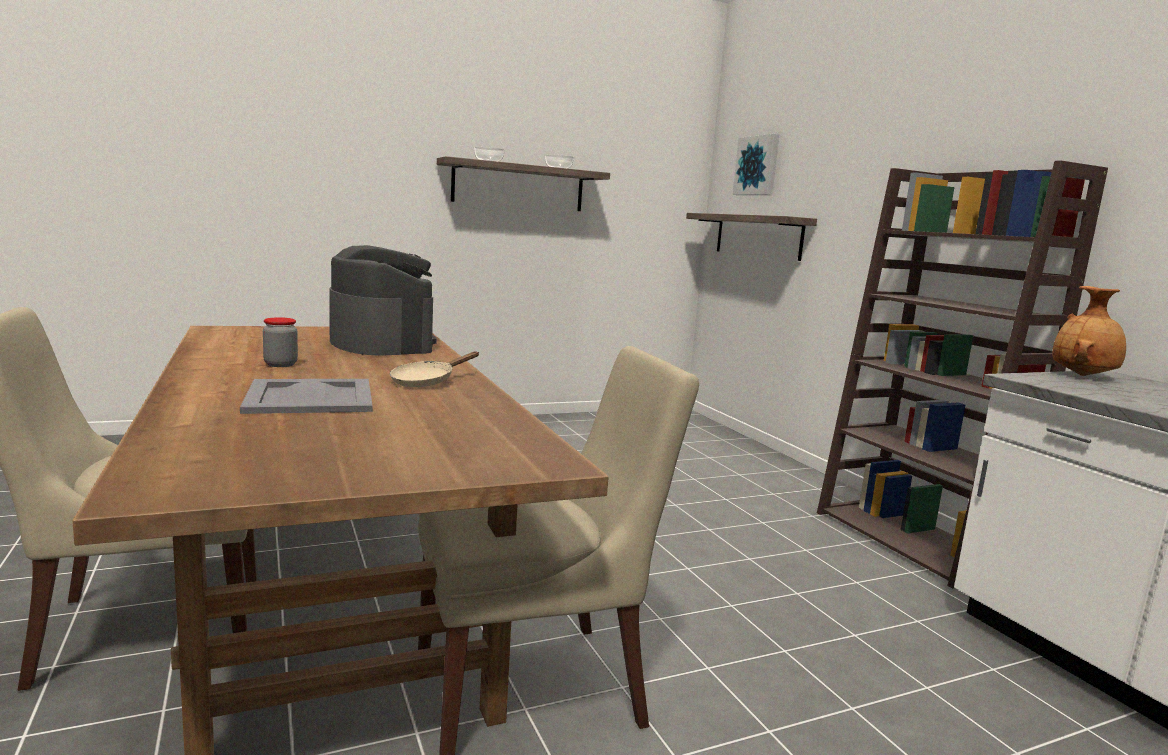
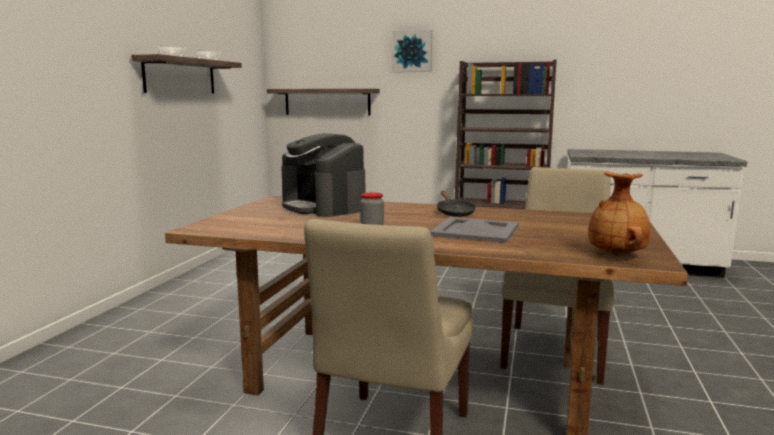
camera: 50 degrees left, 0 degrees up
coffee machine [329,245,437,355] -> coffee machine turned 135 degrees counterclockwise [281,133,366,217]
beige frying pan [390,352,479,387] -> black frying pan [437,191,476,217]
picture [732,134,779,195] -> picture moved to [392,30,432,72]
brown vase [1052,286,1126,376] -> brown vase moved to [588,172,650,256]

